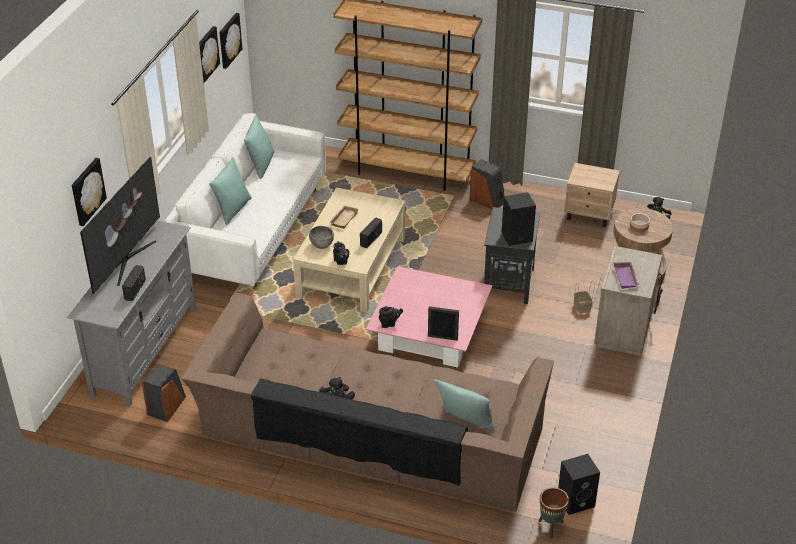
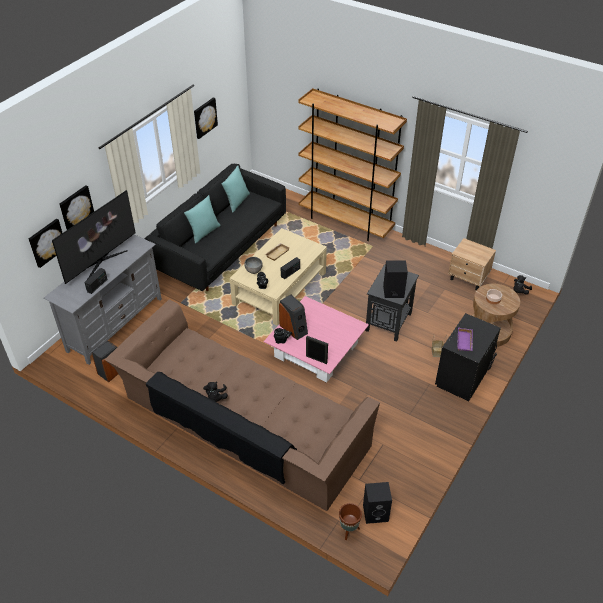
camera: 15 degrees right, 5 degrees up
white sofa [164,113,326,287] -> black sofa [144,164,286,291]
picture [219,13,242,69] -> picture moved to [29,219,62,268]
turquoise pillow [434,379,495,431] -> none
speaker [469,159,504,209] -> speaker moved to [279,295,308,340]
beige nightstand [594,246,663,356] -> black nightstand [435,313,501,401]

